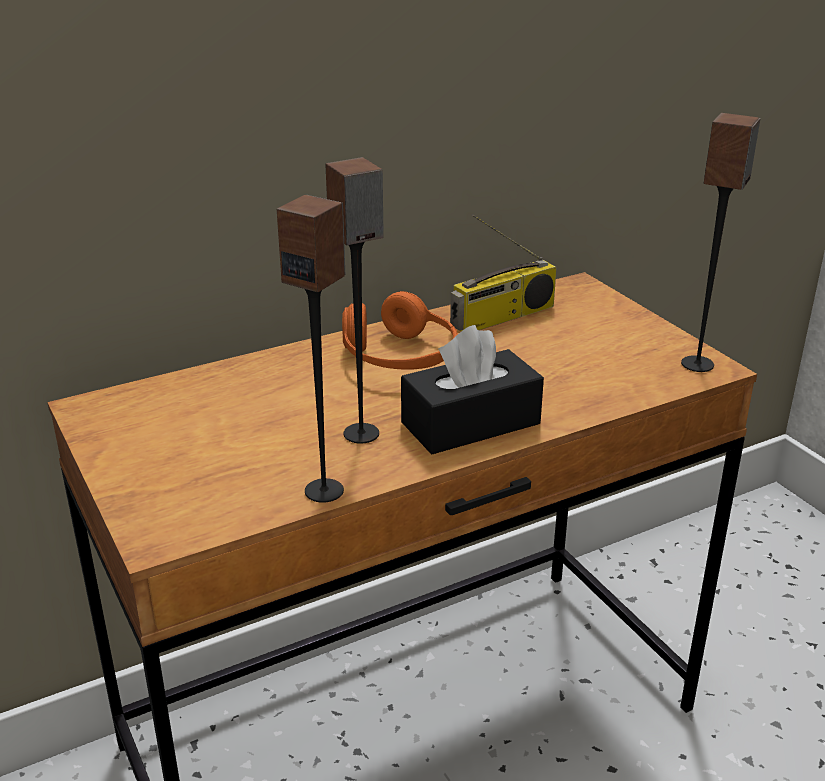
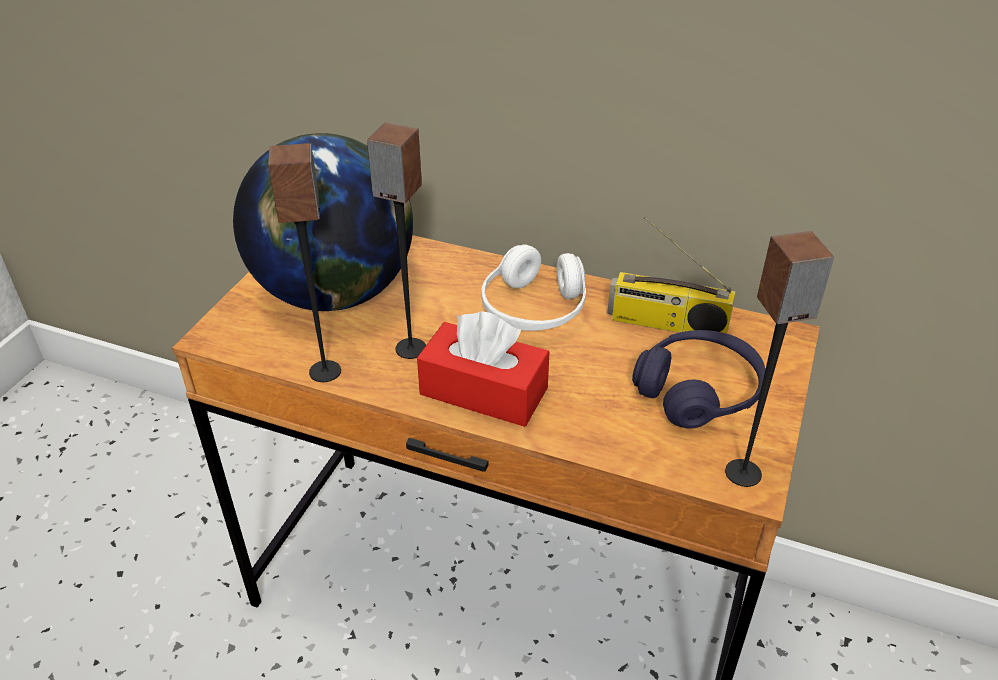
camera: 50 degrees right, 10 degrees up
orange headphones [342,291,458,370] -> white headphones [481,244,586,331]
black tissue box [401,325,544,454] -> red tissue box [417,311,549,427]
none -> globe [233,133,413,311]
none -> purple headphones [632,330,765,429]

